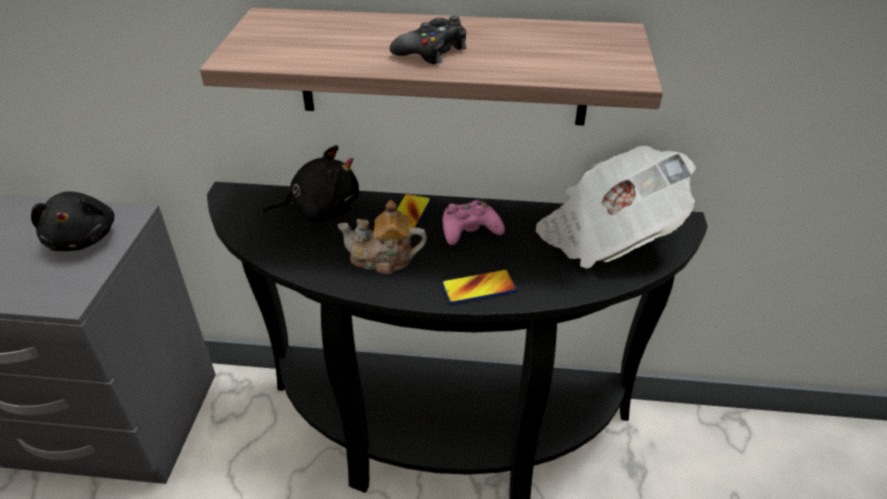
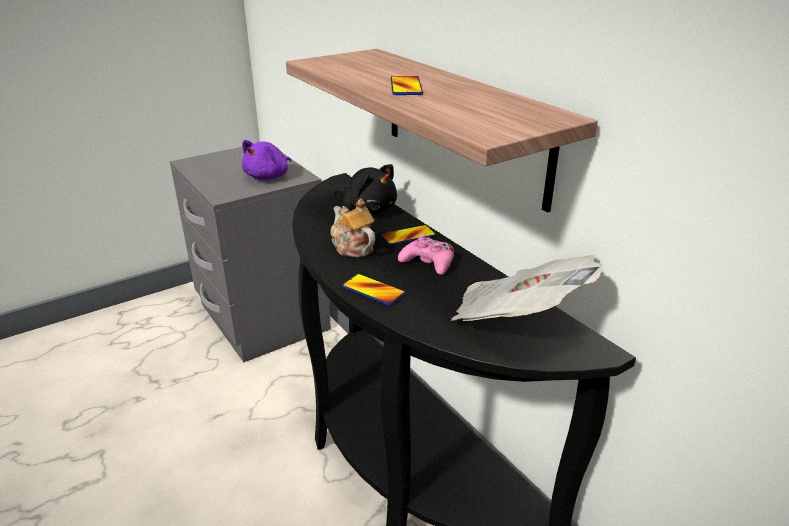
camera: 50 degrees right, 10 degrees down
black plush toy [31,191,114,251] -> purple plush toy [242,140,291,180]
black game controller [390,16,467,64] -> phone [391,76,423,95]

